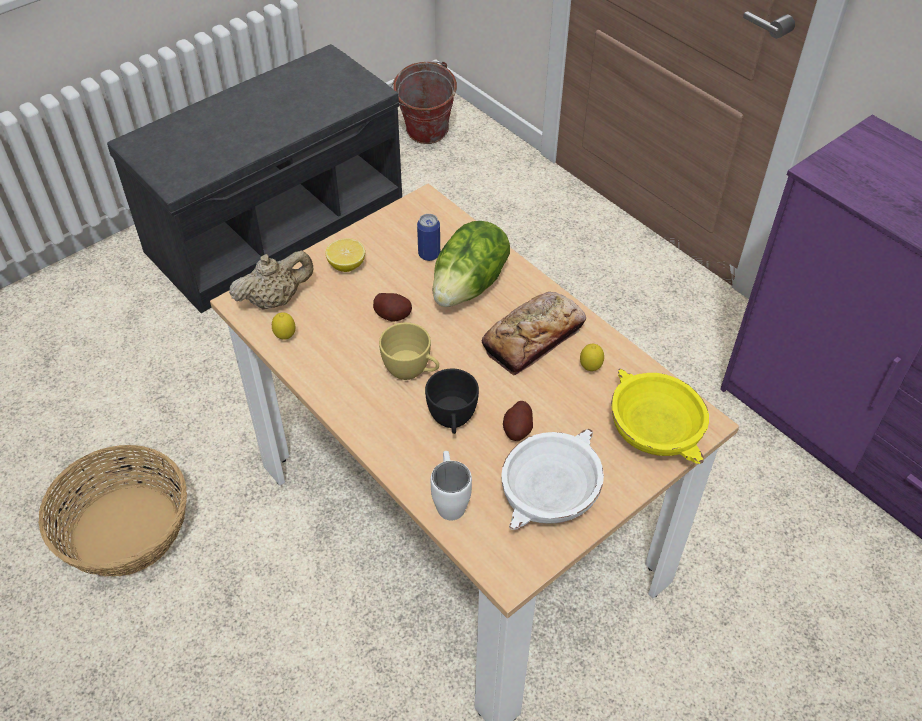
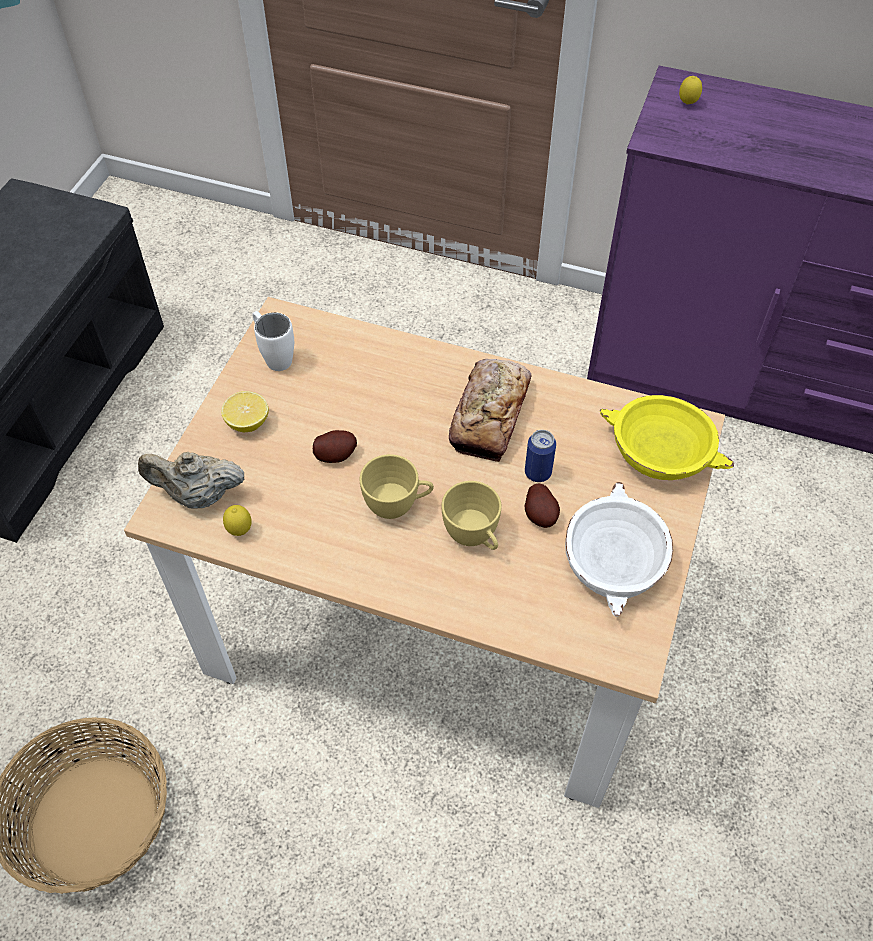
camera: 30 degrees left, 5 degrees up
beige teapot [229,251,313,310] -> beige teapot turned 120 degrees counterclockwise [138,452,244,509]
bucket [391,61,457,144] -> none
can [417,214,440,261] -> can moved to [525,430,556,482]
black cup [425,369,479,434] -> yellow cup [442,481,502,550]
white mug [431,451,472,520] -> white mug moved to [253,311,294,371]
lettuce [433,221,510,307] -> none
lemon [580,344,604,371] -> lemon moved to [679,76,702,105]

